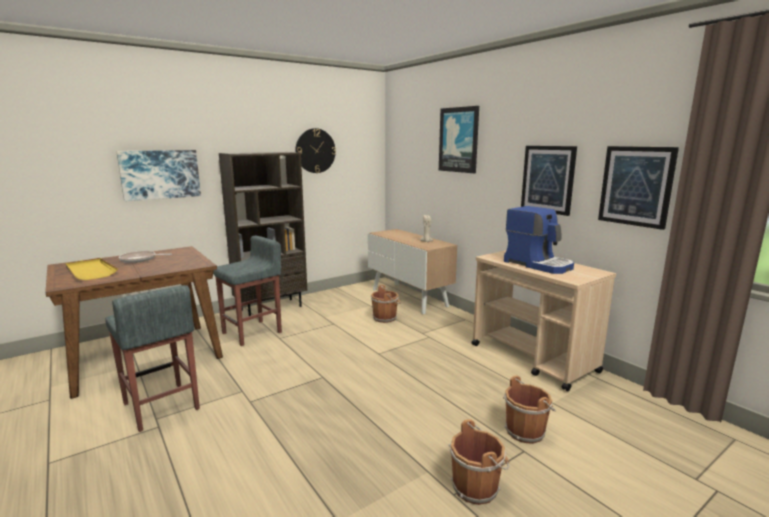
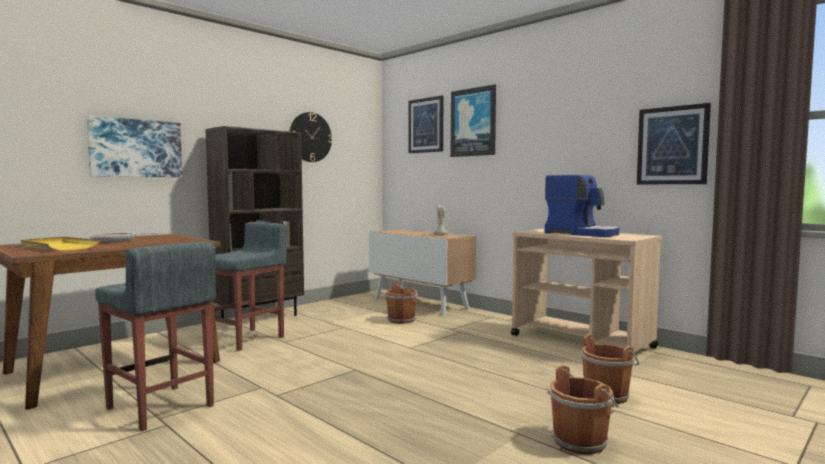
camera: 10 degrees left, 10 degrees down
picture [521,146,577,216] -> picture moved to [409,96,443,153]

